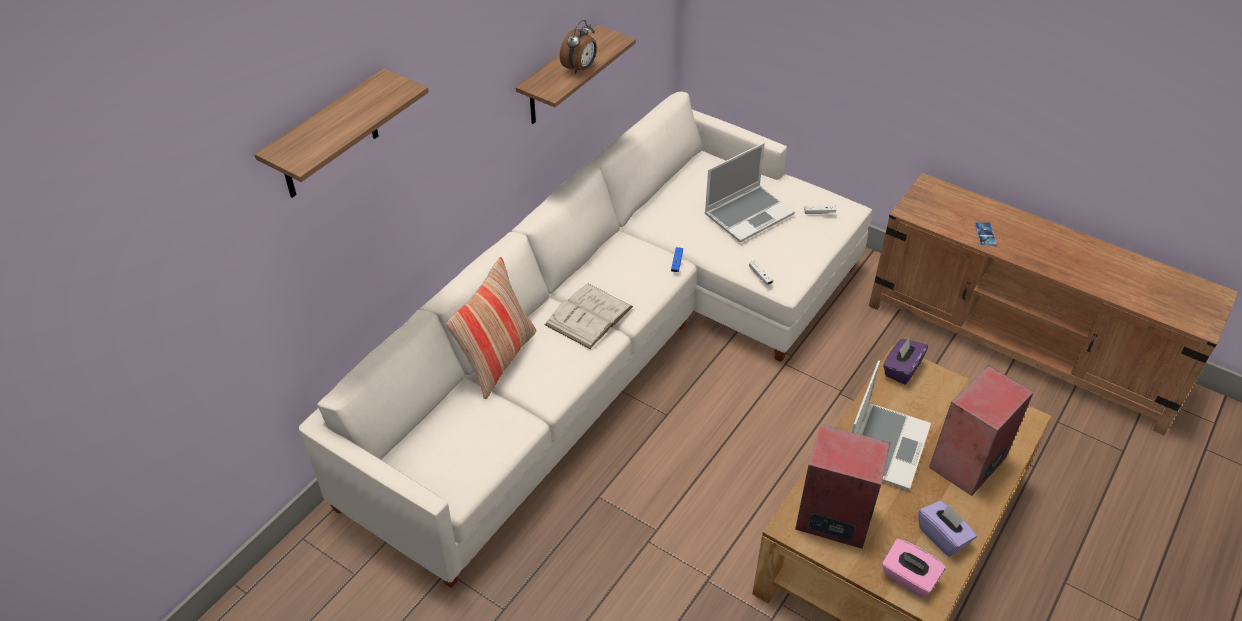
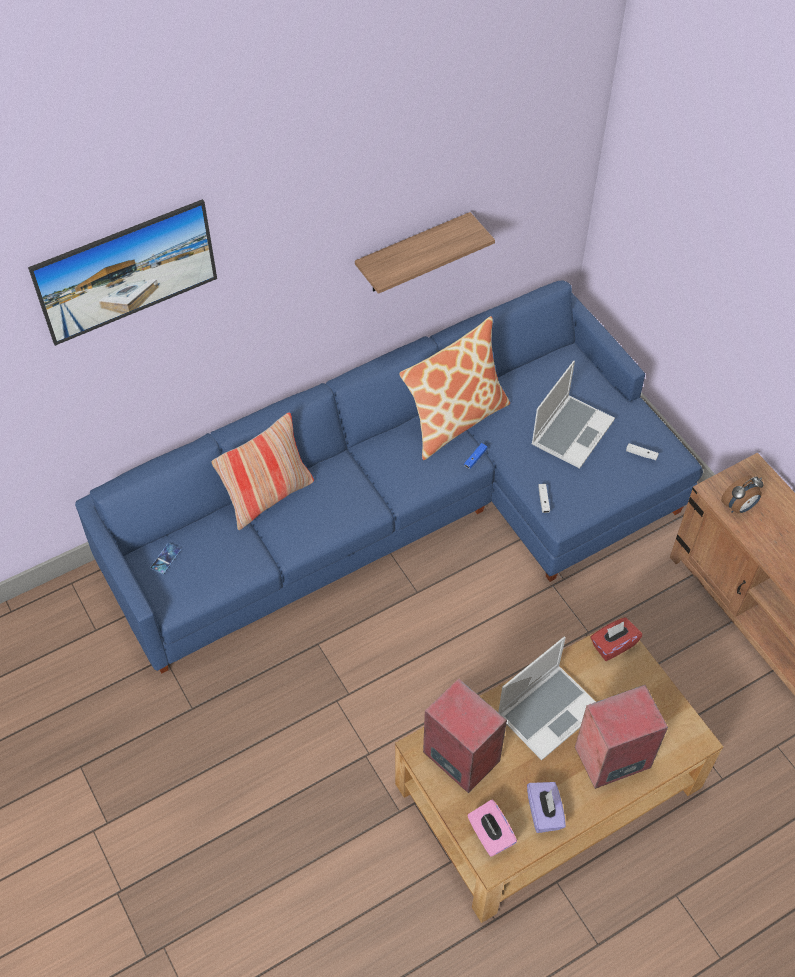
camera: 25 degrees right, 10 degrees up
shelf [255,69,429,198] -> picture [28,199,217,346]
white sofa [299,92,873,588] -> blue sofa [75,281,703,673]
white book [545,283,633,349] -> none
alarm clock [560,20,597,74] -> alarm clock moved to [721,476,764,513]
laptop [705,143,795,243] -> laptop turned 45 degrees counterclockwise [531,361,615,469]
purple tissue box [883,338,928,385] -> red tissue box [591,617,642,661]
phone [975,222,996,245] -> phone moved to [150,543,181,574]
none -> pillow [399,316,510,460]

